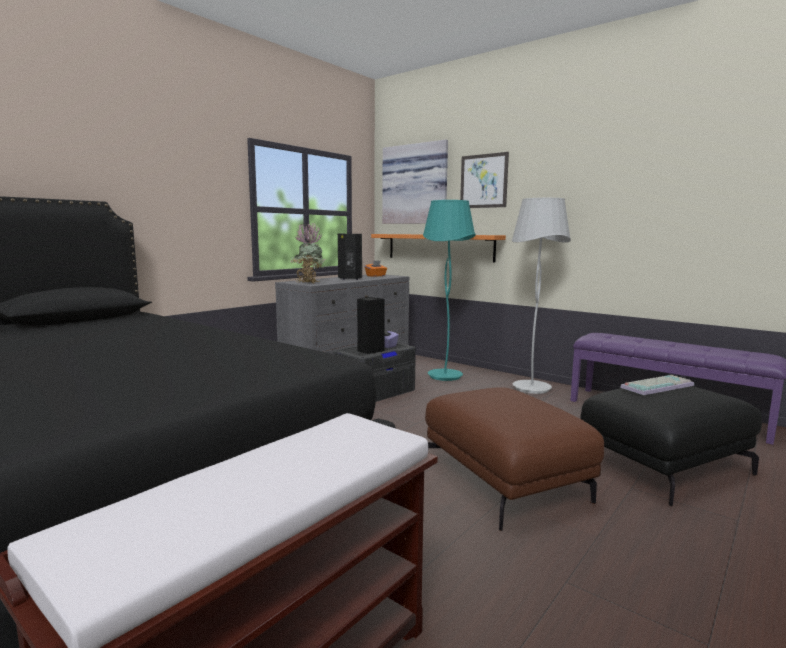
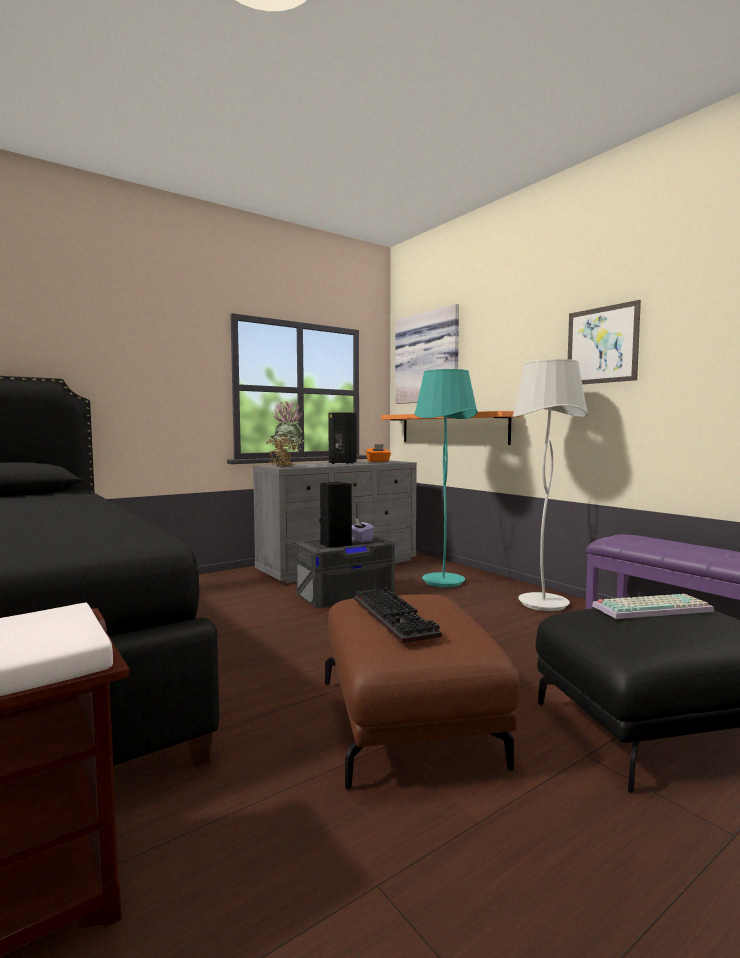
camera: 15 degrees right, 5 degrees down
picture [460,152,509,208] -> picture moved to [568,300,641,384]
none -> keyboard [354,588,442,643]

